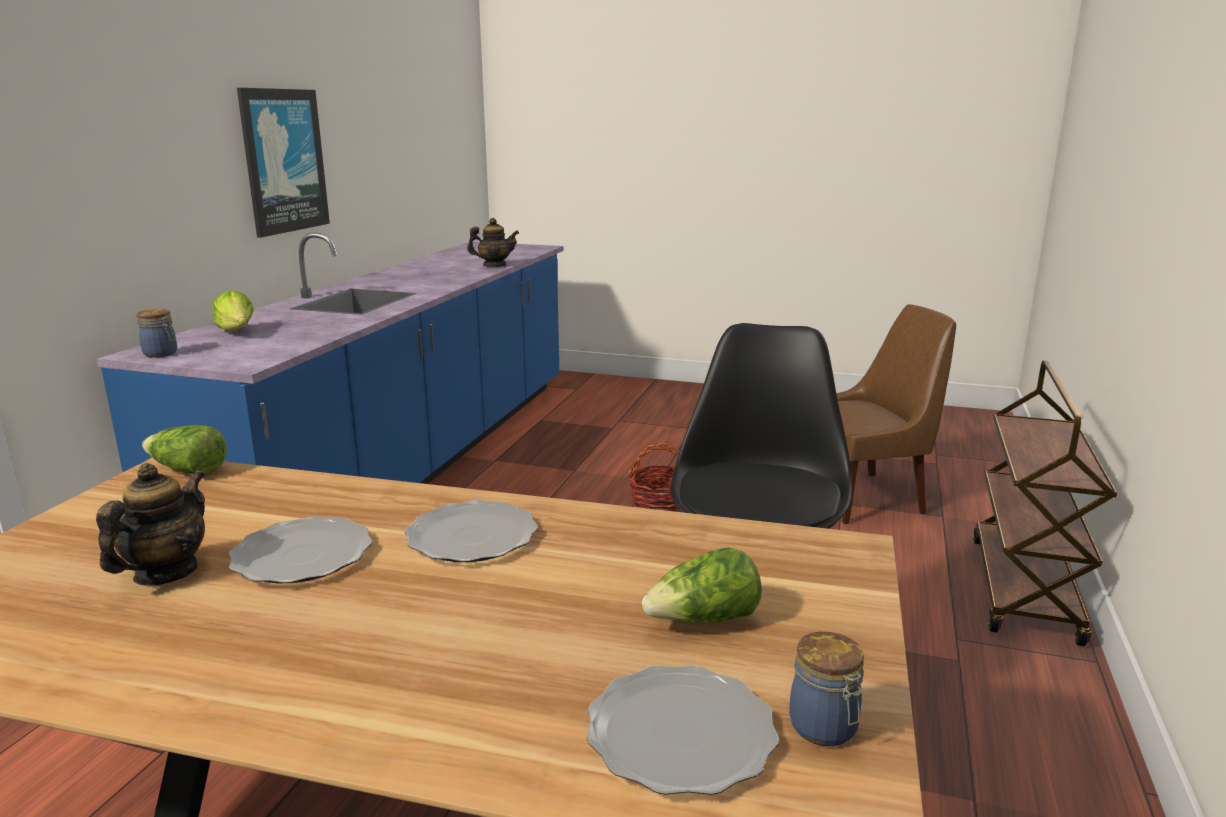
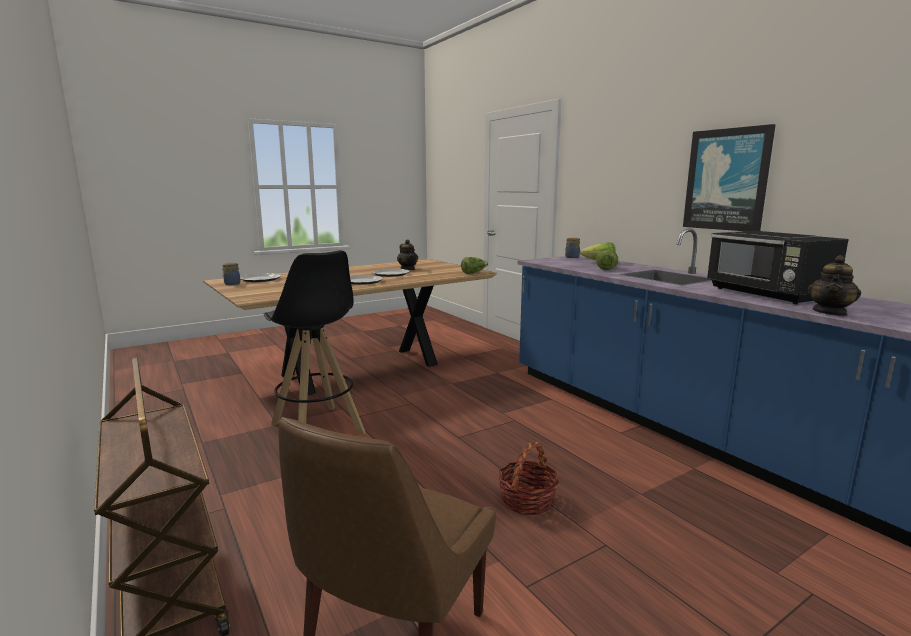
camera: 130 degrees right, 5 degrees down
lettuce [642,547,762,623] -> lettuce moved to [596,249,618,270]
none -> black microwave [707,231,849,304]

